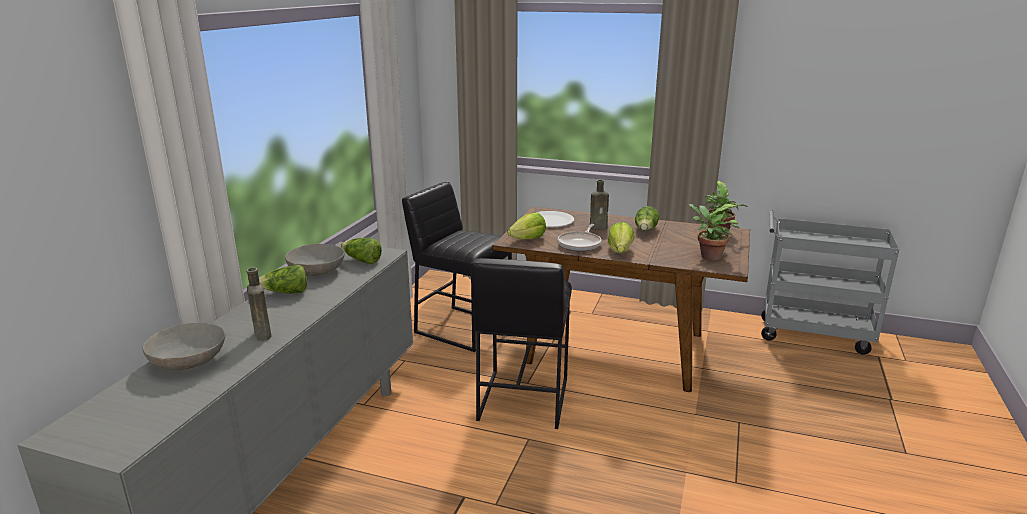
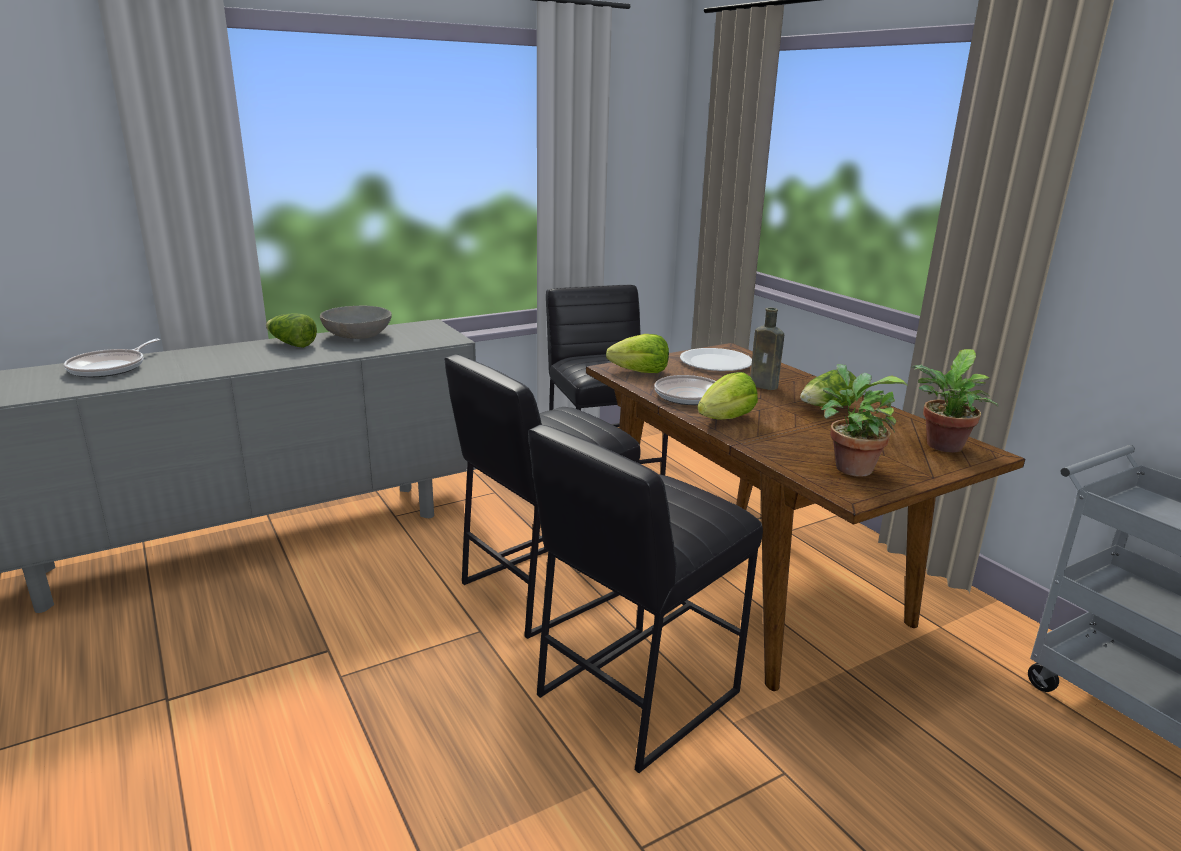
camera: 40 degrees right, 0 degrees up
grey bowl [143,323,225,370] -> frying pan [64,339,160,377]
brown bottle [246,268,272,341] -> none
lettuce [341,238,382,264] -> none
none -> black stool [528,425,763,773]

